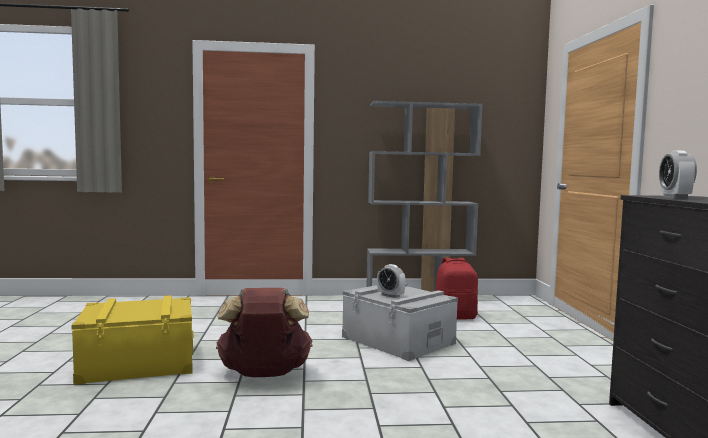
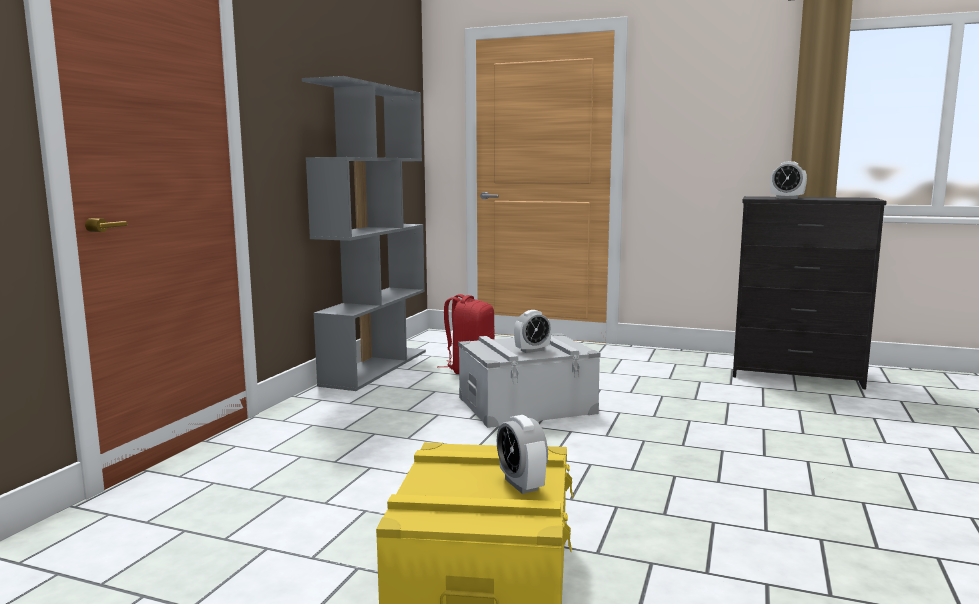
camera: 65 degrees left, 5 degrees up
brown backpack [216,288,313,377] -> none
none -> alarm clock [497,415,548,494]

